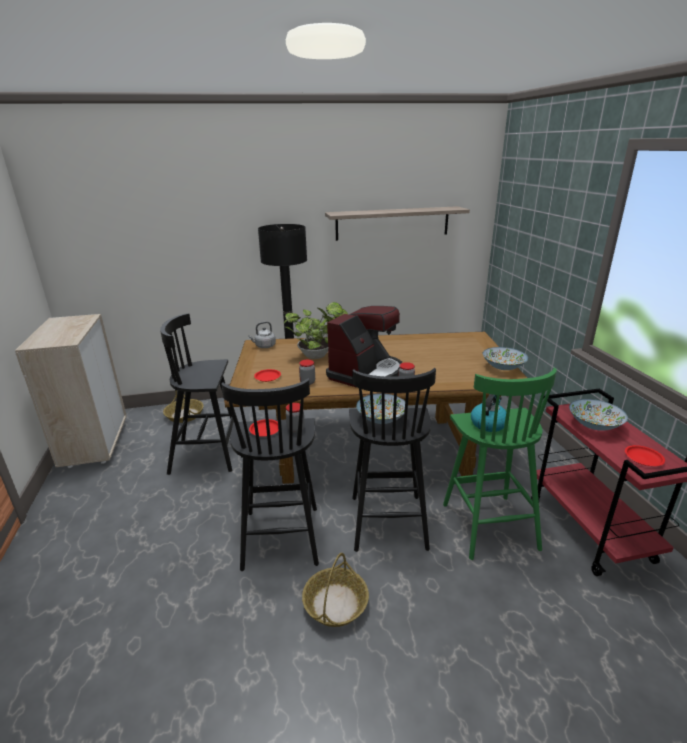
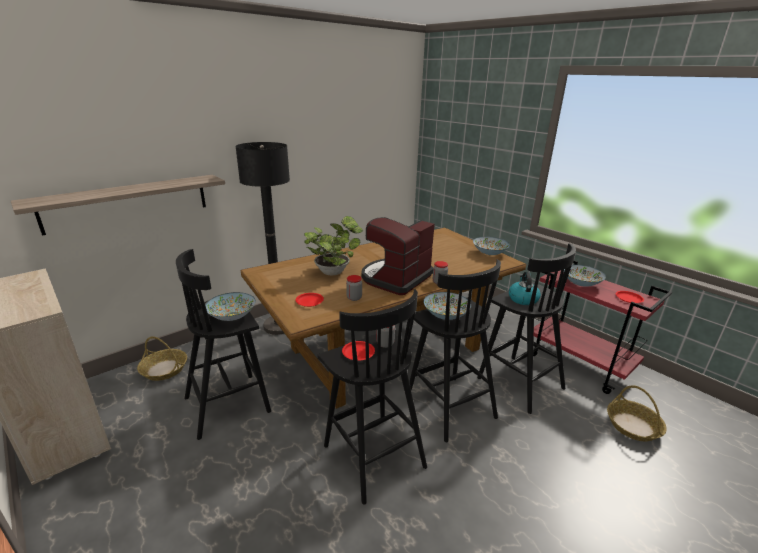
camera: 30 degrees left, 0 degrees up
grey kettle [248,322,276,348] -> none
basket [302,553,369,627] -> basket moved to [607,385,667,441]
shelf [325,206,470,241] -> shelf moved to [11,175,225,236]
coffee machine [326,306,402,388] -> coffee machine turned 150 degrees counterclockwise [361,217,435,295]
green stool [443,368,557,560] -> black stool [477,243,576,414]
none -> bowl [205,292,256,321]

